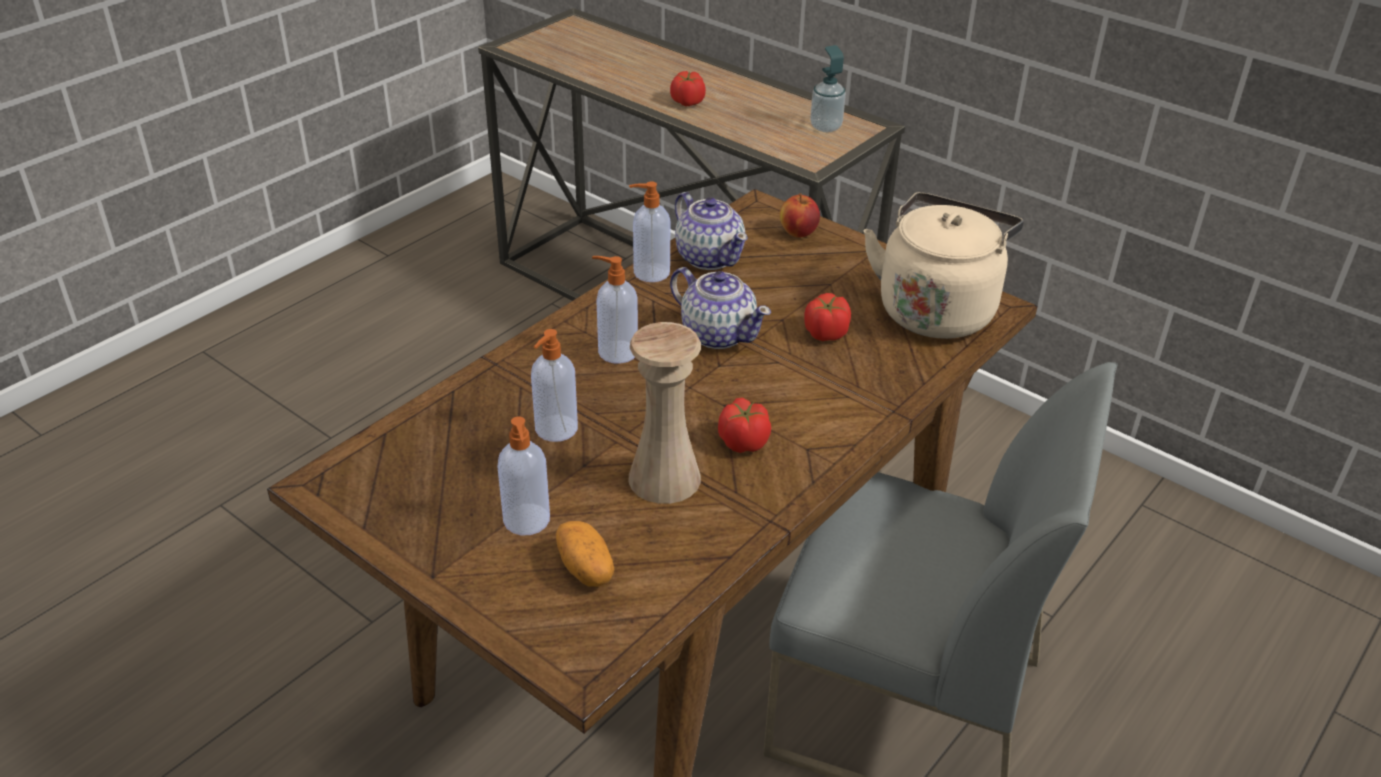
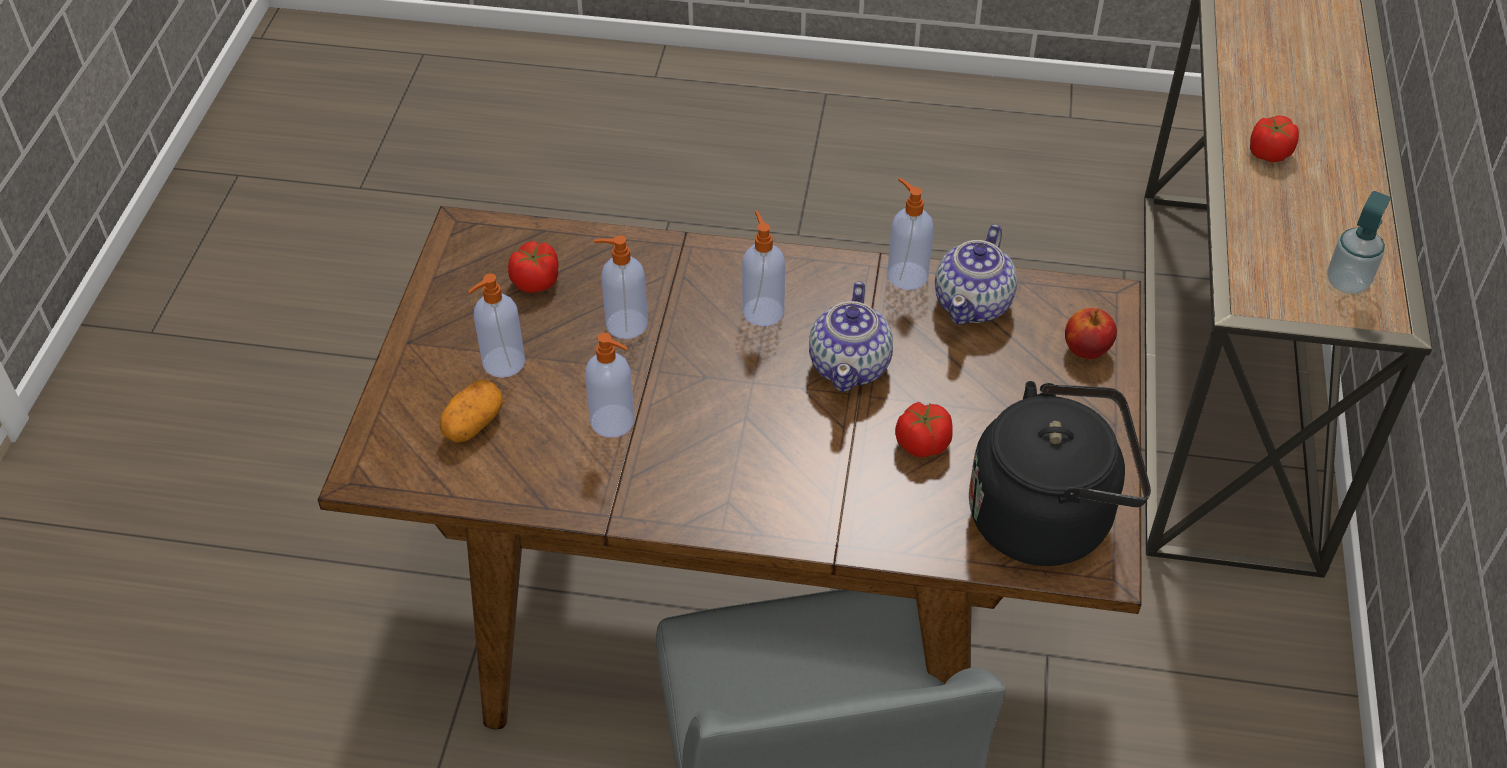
camera: 60 degrees right, 10 degrees up
beige vase [628,322,701,504] -> soap dispenser [585,333,634,437]
tomato [718,398,771,453] -> tomato moved to [508,241,559,293]
beige kettle [864,192,1024,339] -> black kettle [969,381,1151,566]

